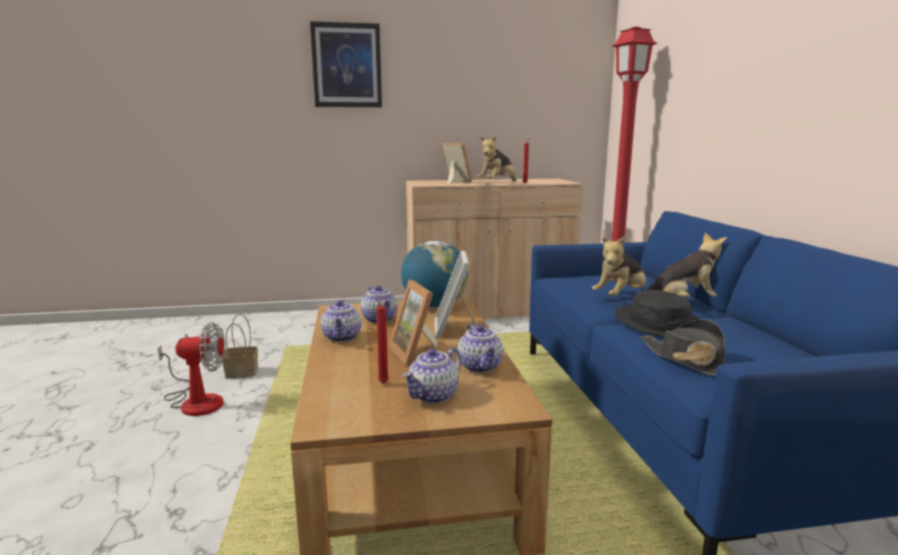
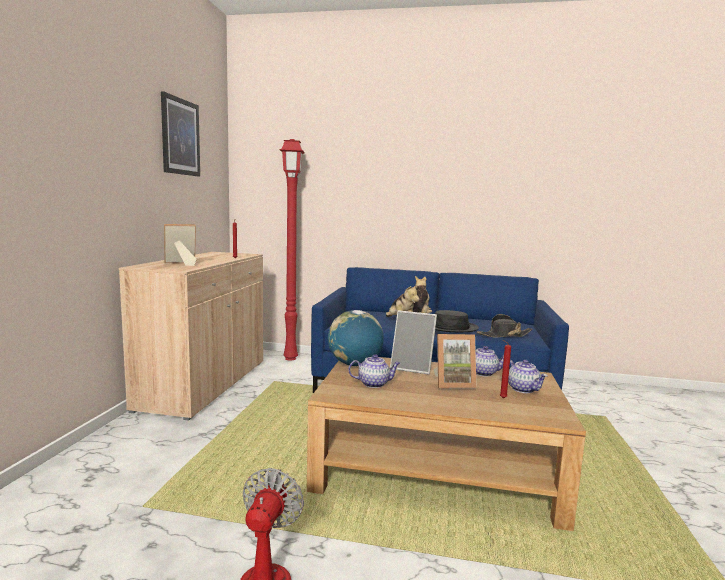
camera: 70 degrees left, 5 degrees down
basket [221,314,258,379] -> none
picture [310,21,382,107] -> picture moved to [161,91,200,176]
teapot [321,300,361,342] -> none
plush toy [477,136,516,181] -> none

